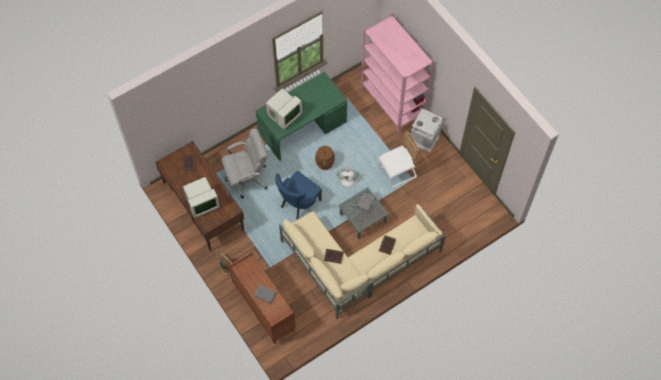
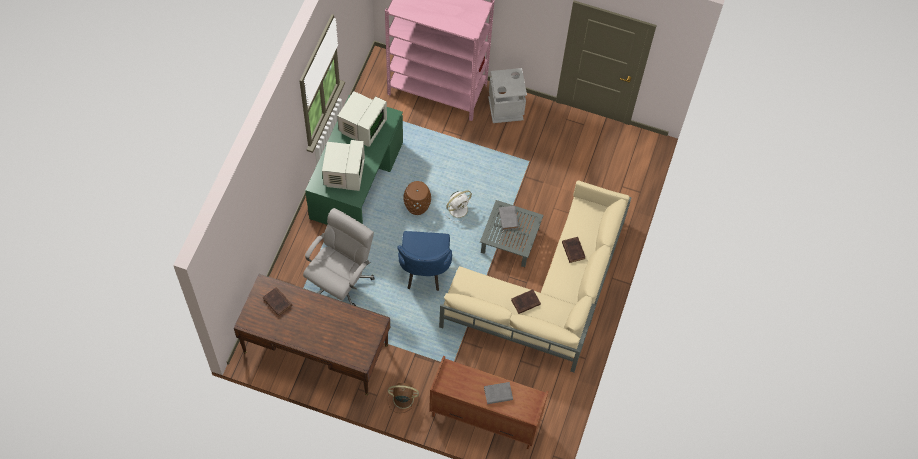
camera: 40 degrees left, 0 degrees up
monitor [183,177,220,218] -> monitor moved to [337,91,387,147]
white chair [379,131,419,188] -> none

